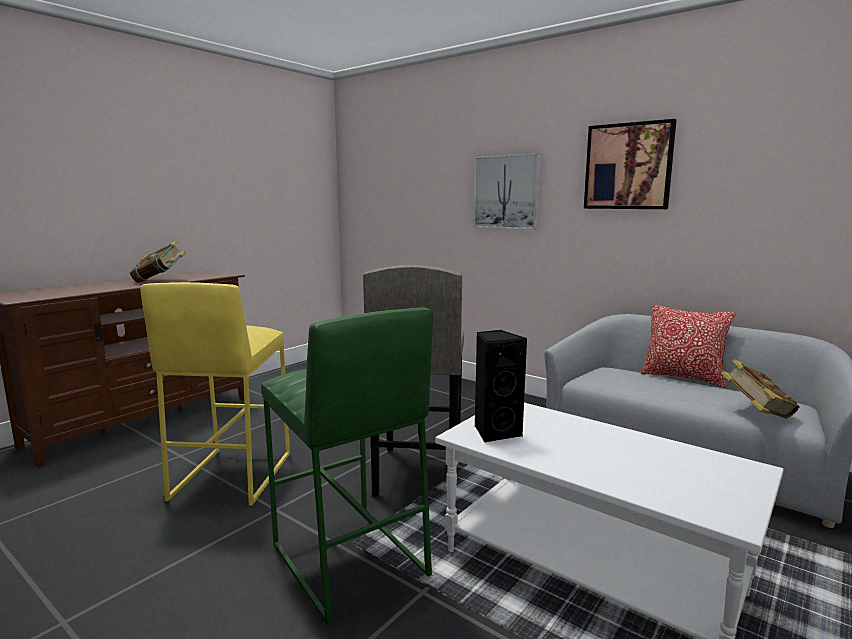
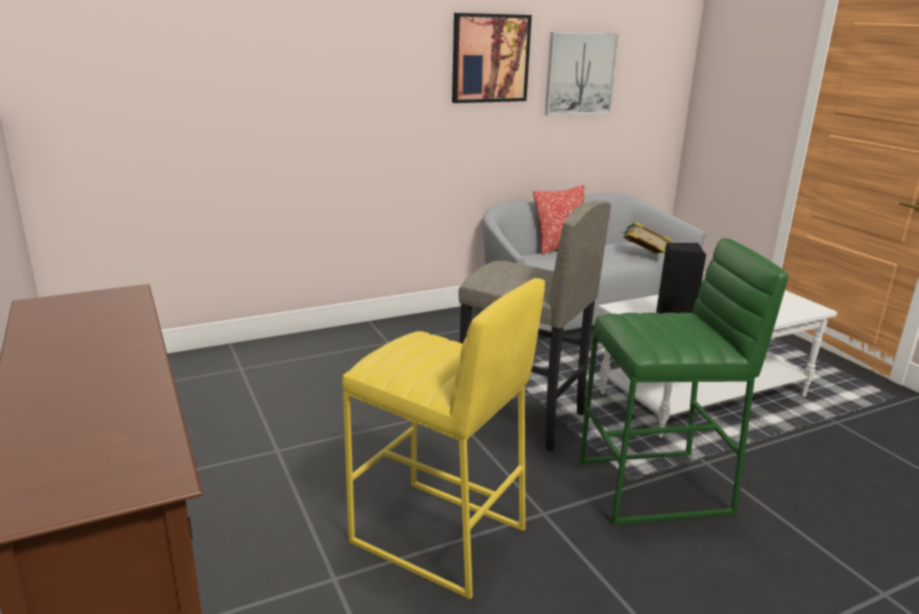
camera: 65 degrees left, 10 degrees up
book [130,241,186,283] -> none
picture [473,153,541,230] -> picture moved to [545,32,619,115]

